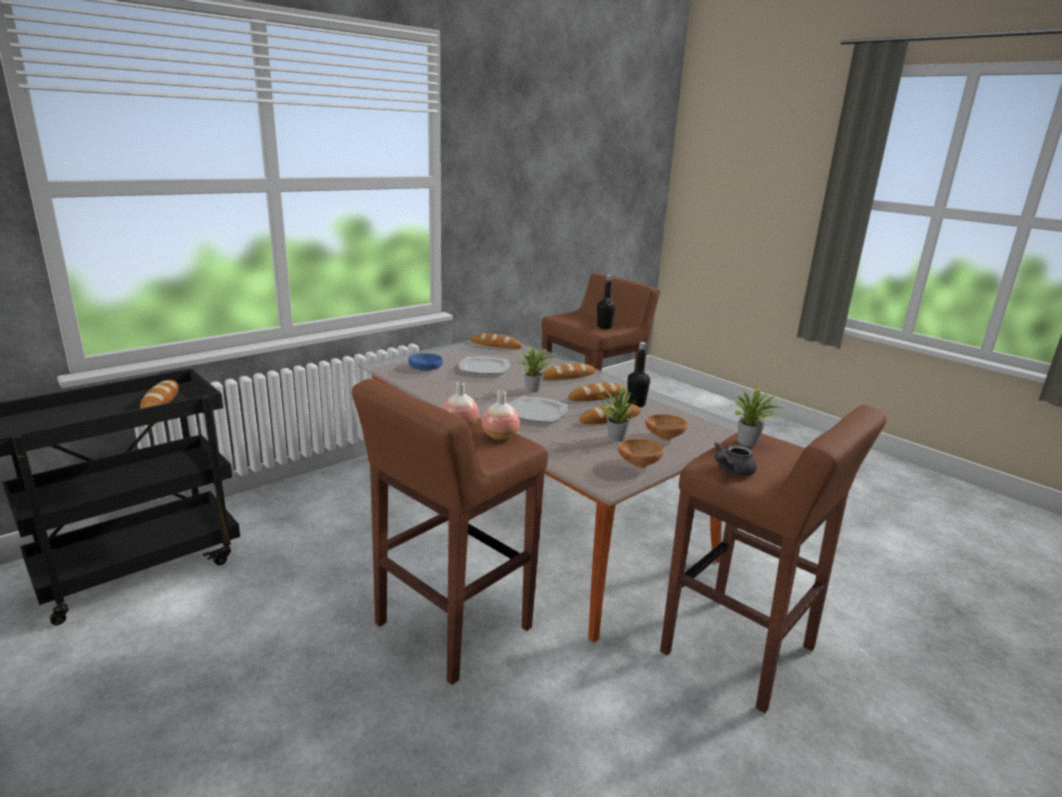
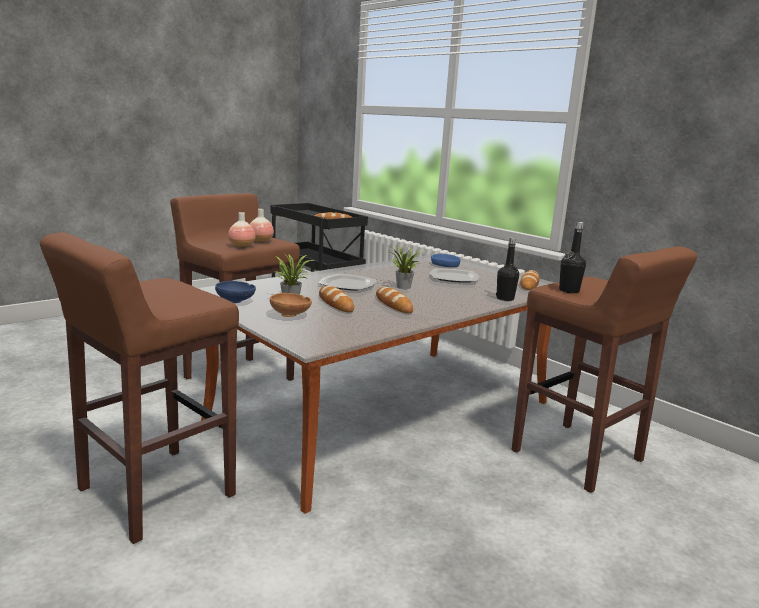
camera: 90 degrees right, 5 degrees down
bread [543,363,595,380] -> none
brown bowl [618,439,664,468] -> blue bowl [215,281,256,303]
black bottle [627,342,650,407] -> black bottle moved to [496,237,519,301]
grey teapot [714,442,757,476] -> none
potted plant [734,386,782,447] -> none

